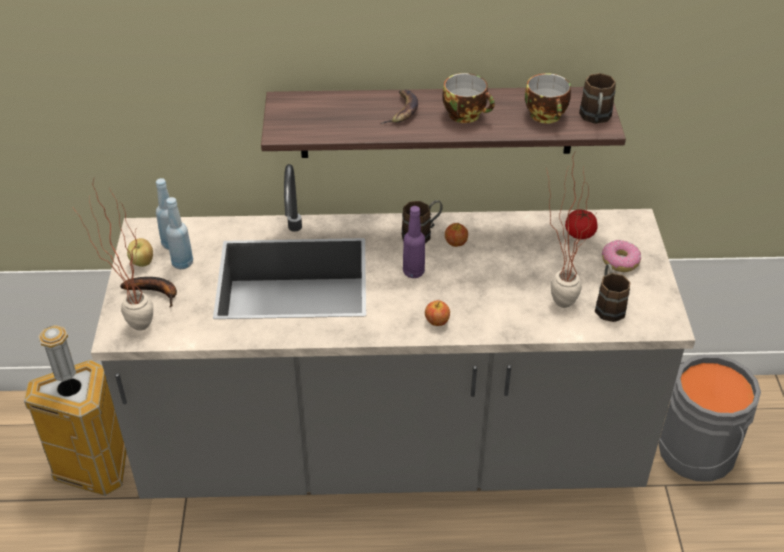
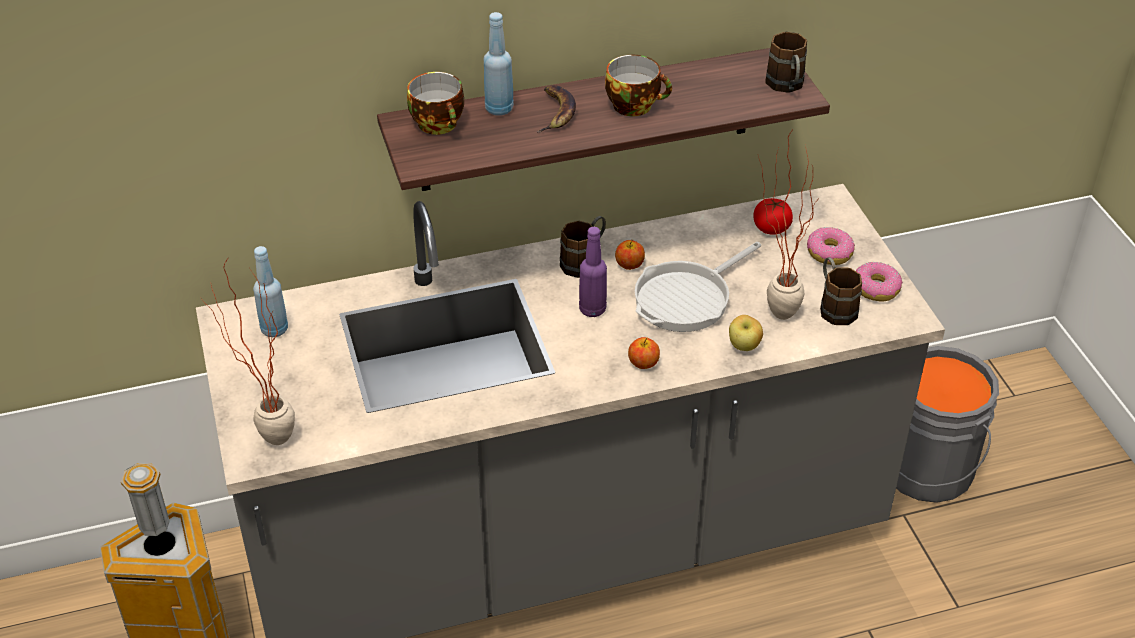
camera: 15 degrees left, 0 degrees up
banana [120,277,177,307] -> none
apple [127,238,153,267] -> apple moved to [729,315,763,351]
blue bottle [166,197,193,269] -> blue bottle moved to [483,12,514,116]
cup [525,73,571,124] -> cup moved to [407,72,464,135]
none -> frying pan [635,242,761,332]
none -> donut [856,262,903,301]

